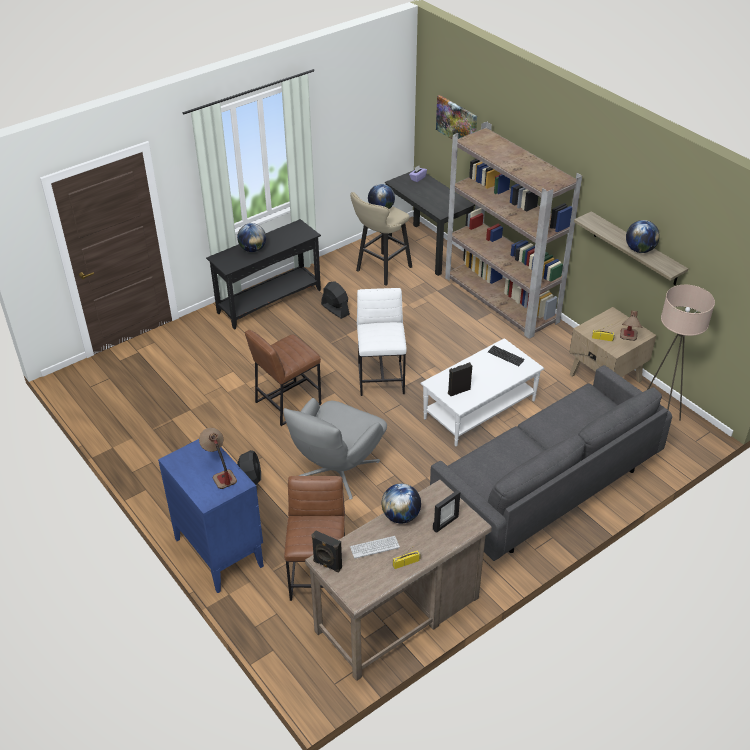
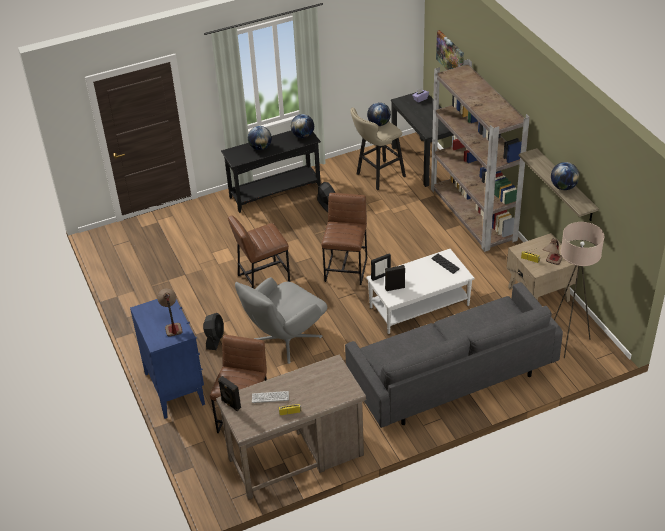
camera: 15 degrees right, 0 degrees up
white chair [357,288,407,396] -> brown chair [321,193,367,285]
globe [381,483,421,524] -> globe moved to [291,114,314,138]
picture frame [433,490,460,533] -> picture frame moved to [371,253,391,281]

